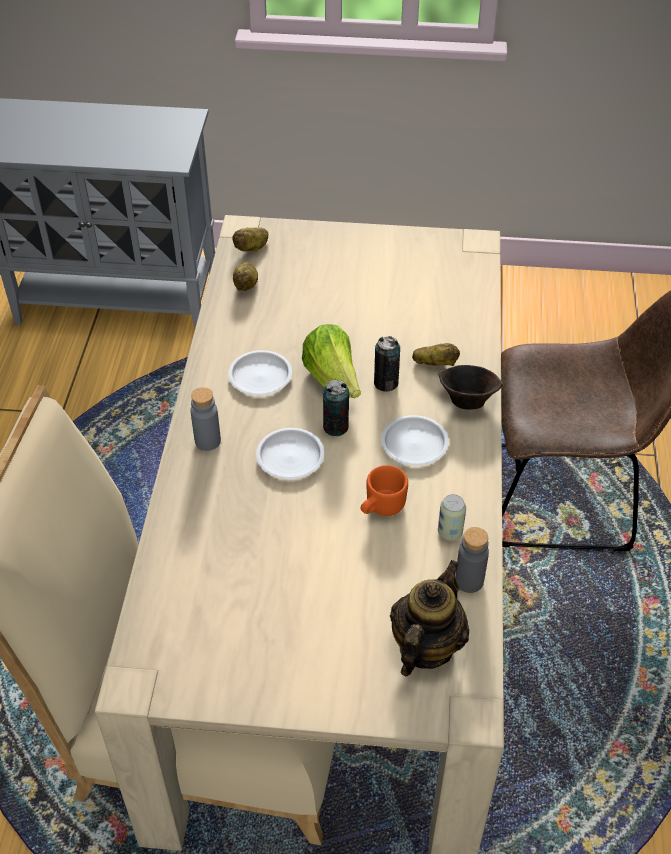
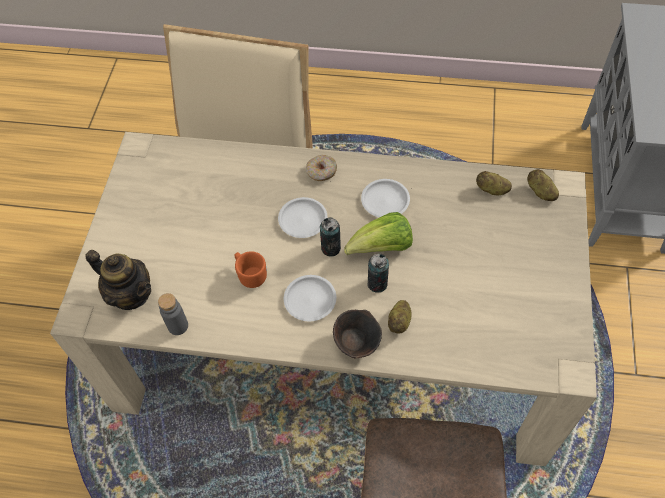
camera: 95 degrees right, 10 degrees up
grey bottle [191,387,221,451] -> donut [306,155,337,181]
can [438,494,466,541] -> none

